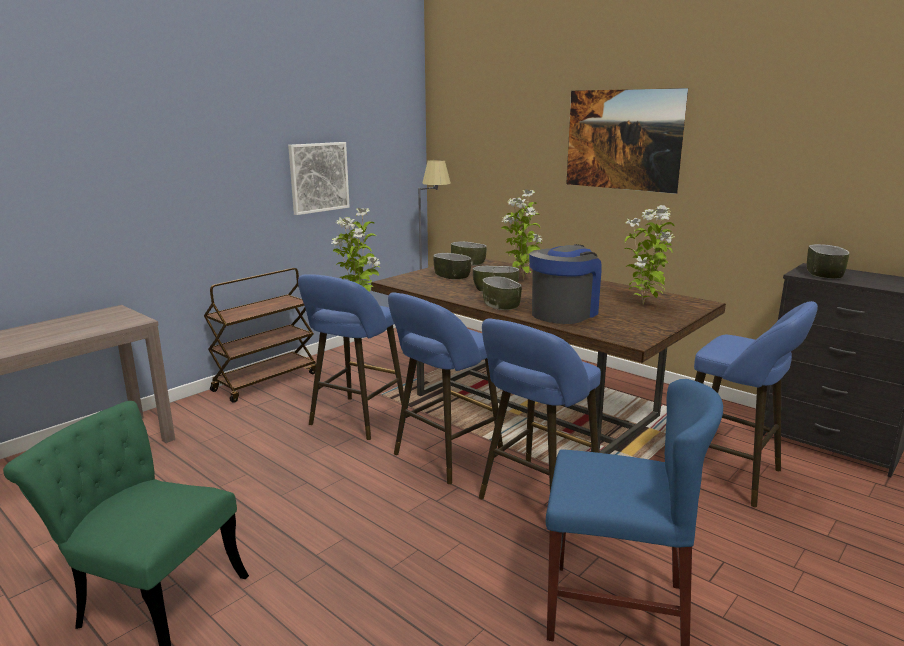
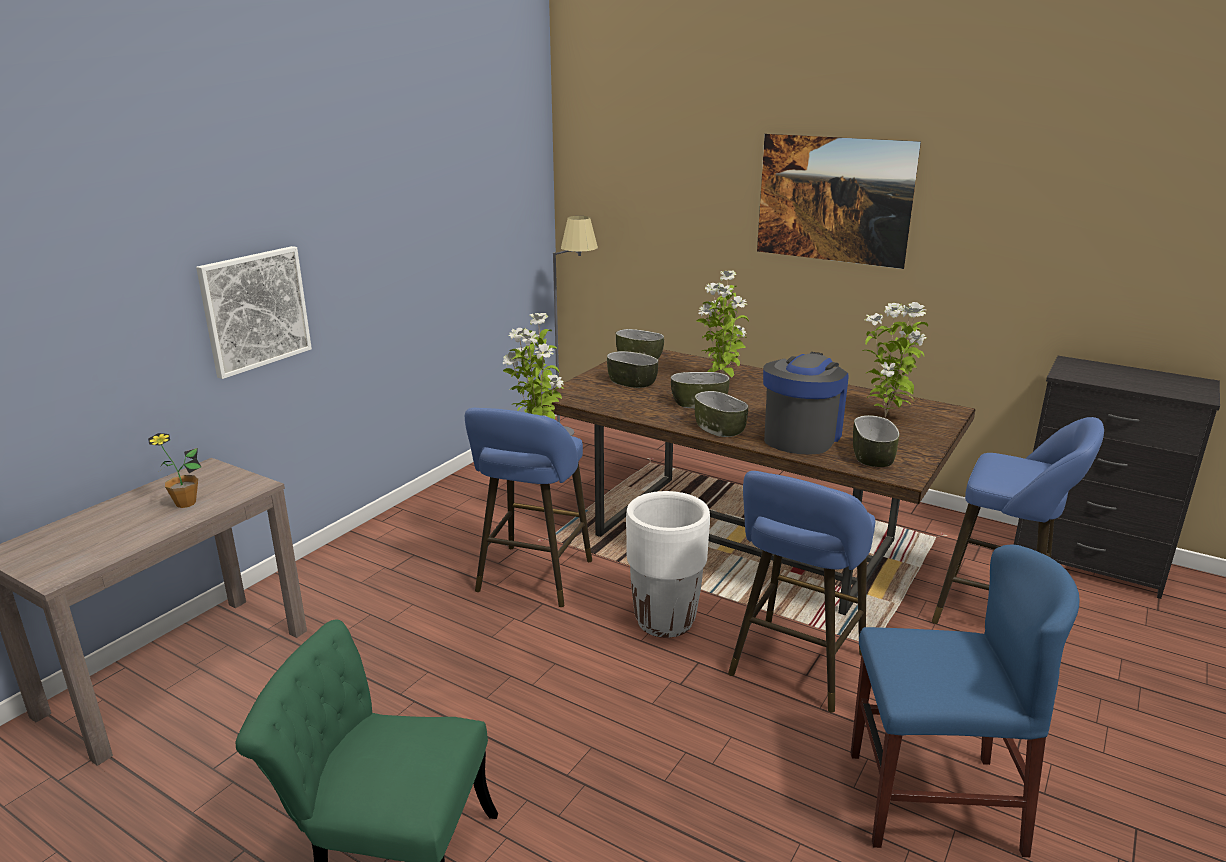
camera: 10 degrees left, 5 degrees up
brown cart [204,268,316,403] -> none
picture [288,142,350,215] -> picture moved to [196,246,312,379]
blue stool [388,292,503,484] -> white planter [626,491,710,638]
bowl [807,244,850,279] -> bowl moved to [853,415,900,467]
none -> potted plant [148,433,201,508]

